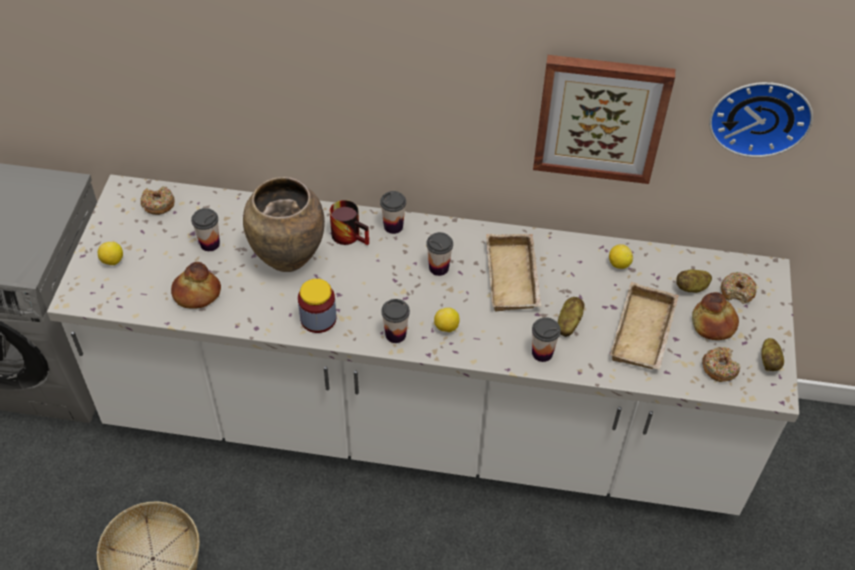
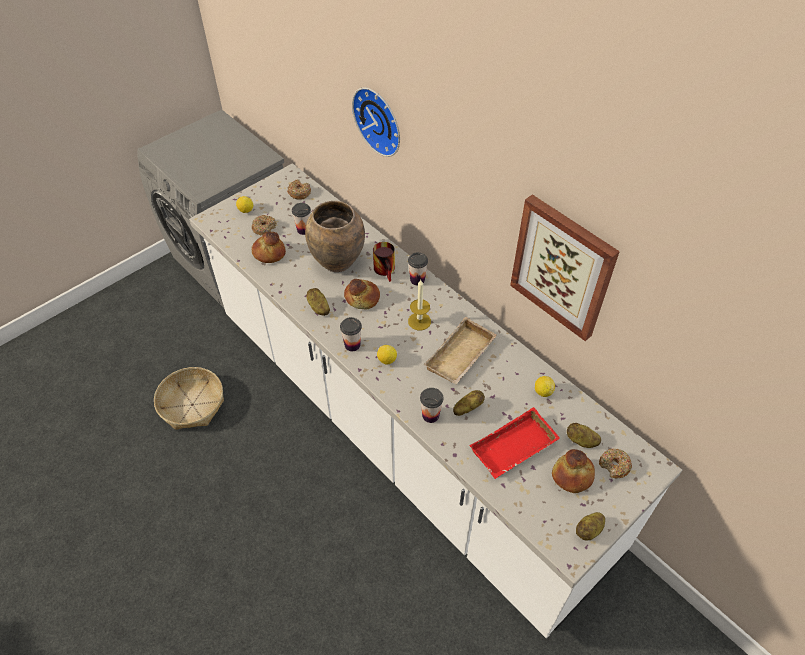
camera: 40 degrees right, 0 degrees up
jar [298,279,336,333] -> potato [306,288,330,316]
cup [426,232,453,276] -> candle [408,280,431,330]
beige tray [610,282,679,370] -> red tray [469,407,560,479]
donut [702,347,741,382] -> donut moved to [252,215,277,235]
wall clock [709,82,813,158] -> wall clock moved to [352,87,400,157]
none -> bread [344,279,380,310]

